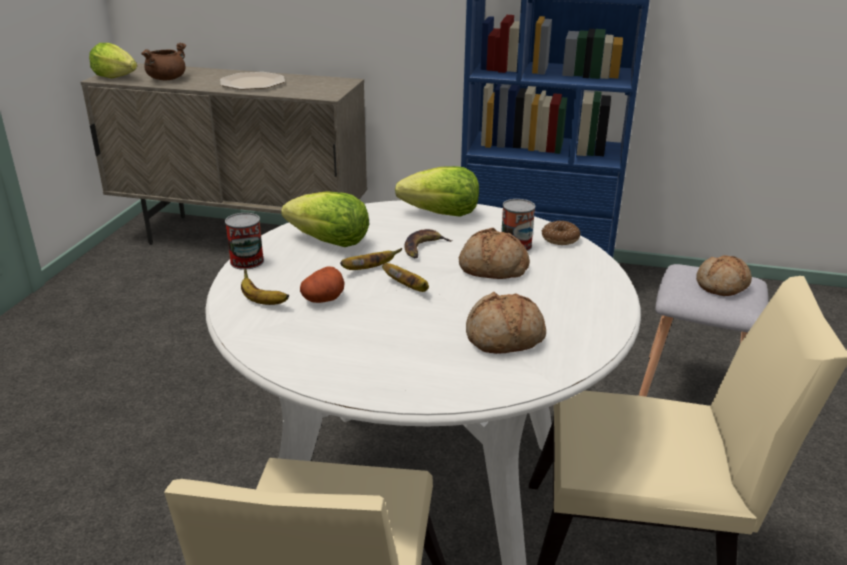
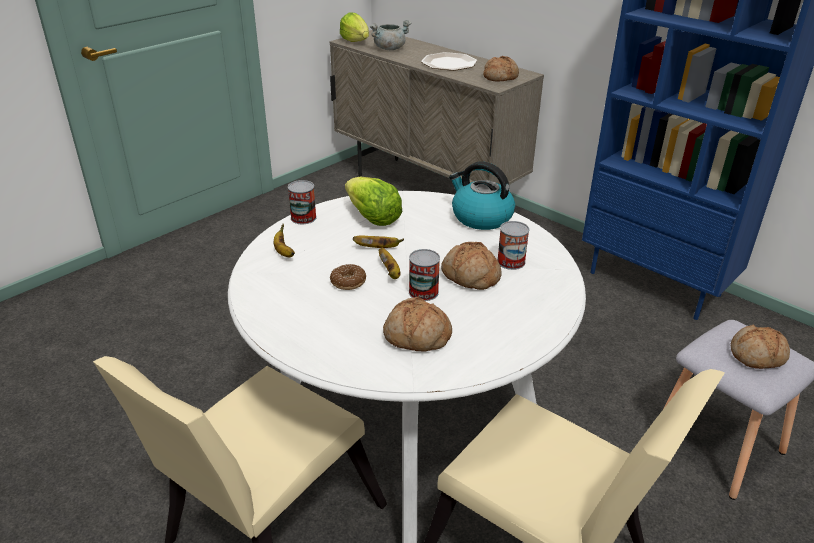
camera: 30 degrees right, 5 degrees up
brown cooking pot [141,42,186,80] -> grey cooking pot [370,20,411,50]
potato [300,266,345,303] -> none
lettuce [395,166,479,217] -> kettle [449,161,515,230]
banana [404,229,453,258] -> none
donut [542,221,581,245] -> donut moved to [330,264,366,290]
none -> can [409,249,440,301]
none -> bread [483,56,519,82]

